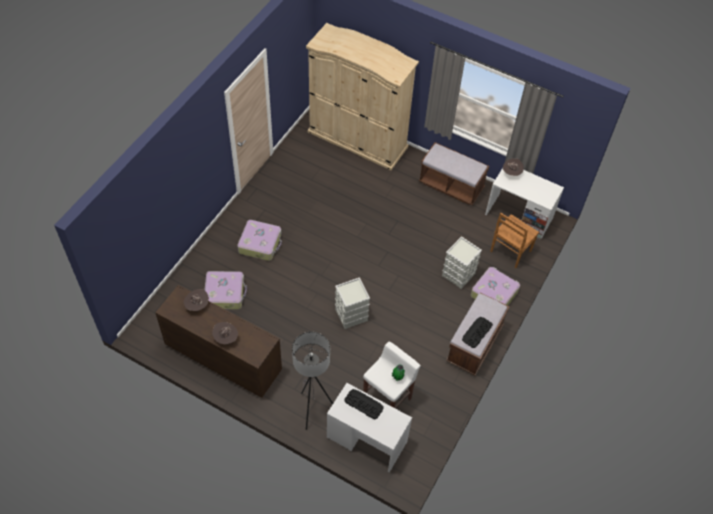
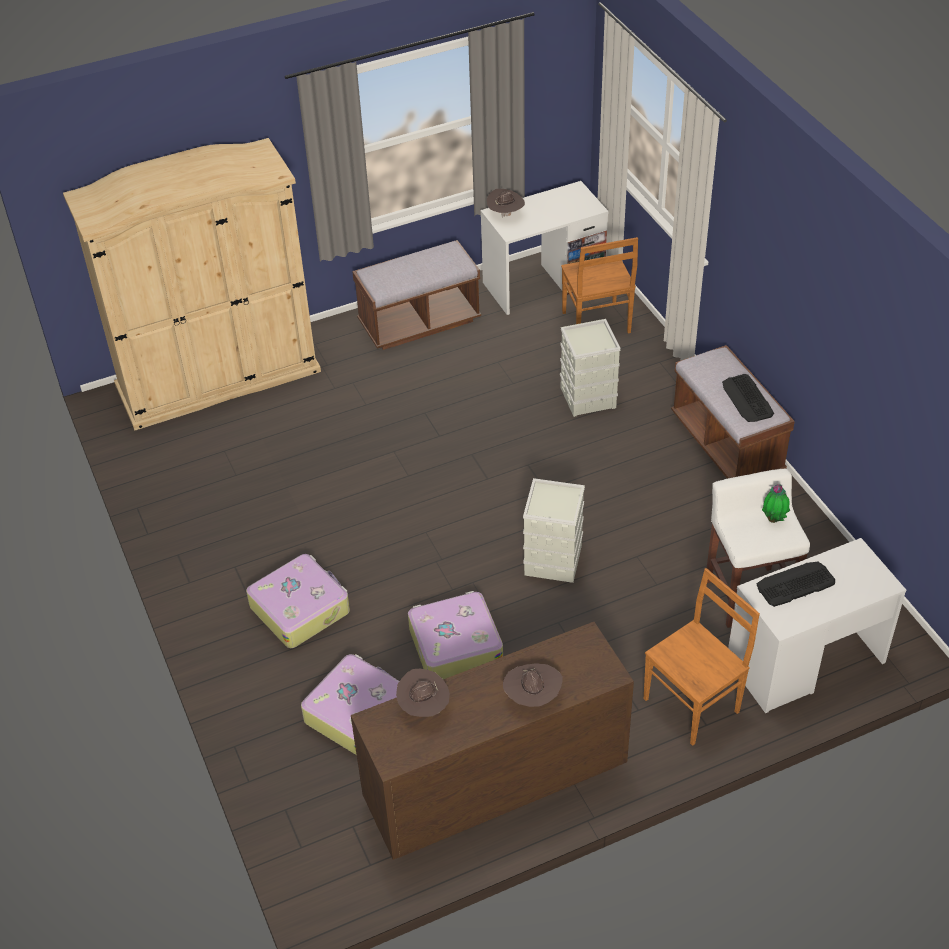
camera: 50 degrees left, 10 degrees down
grey floor lamp [292,332,333,430] -> brown chair [644,568,760,746]
suitcase [471,267,520,306] -> suitcase moved to [408,591,503,679]

